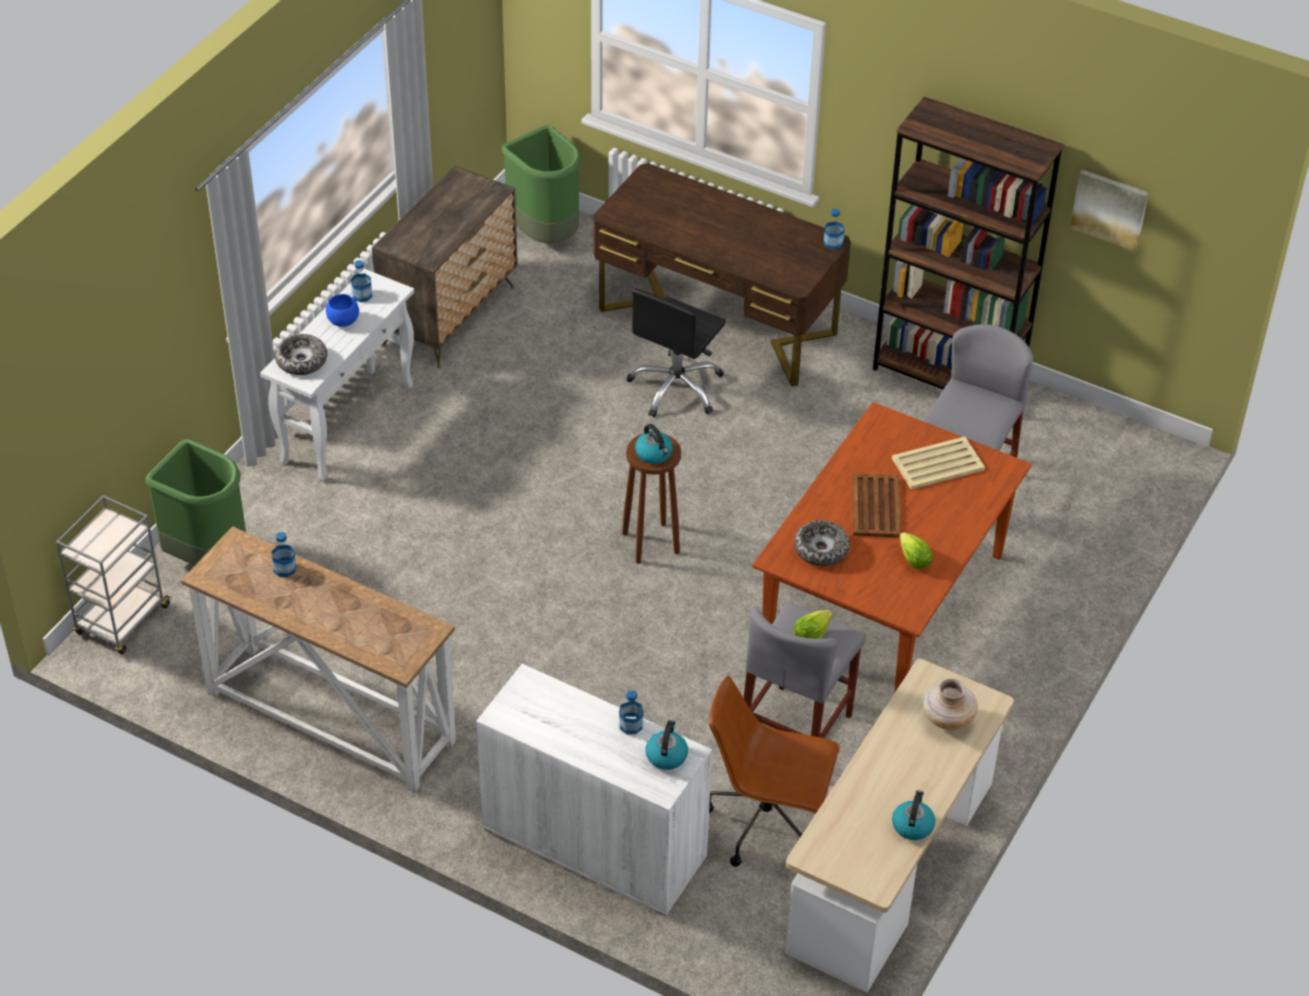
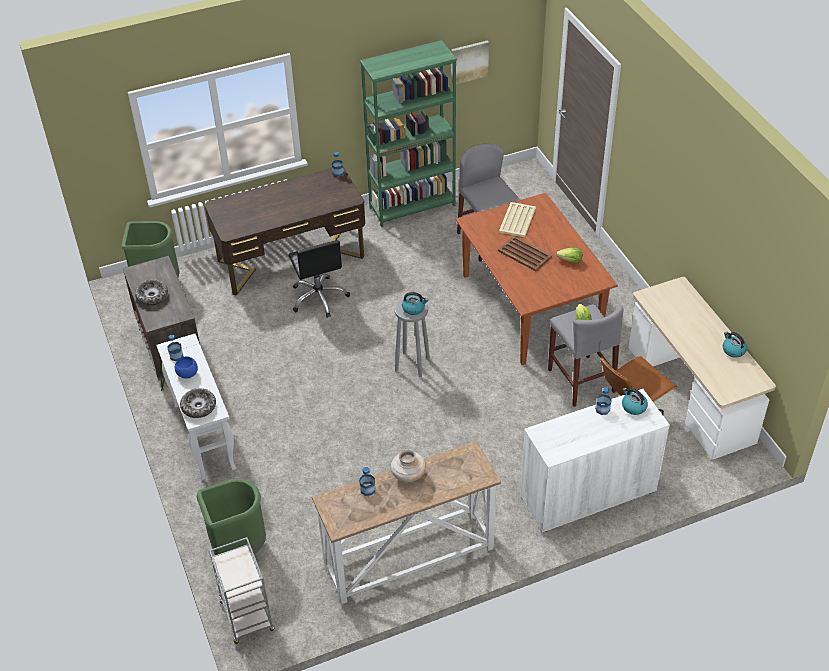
camera: 50 degrees left, 0 degrees up
brown stool [622,433,681,564] -> grey stool [394,298,430,377]
bowl [794,520,850,566] -> bowl moved to [135,279,168,306]
brown bookcase [873,97,1064,390] -> green bookcase [360,40,457,227]
beige vase [923,678,978,730] -> beige vase moved to [391,449,426,482]

